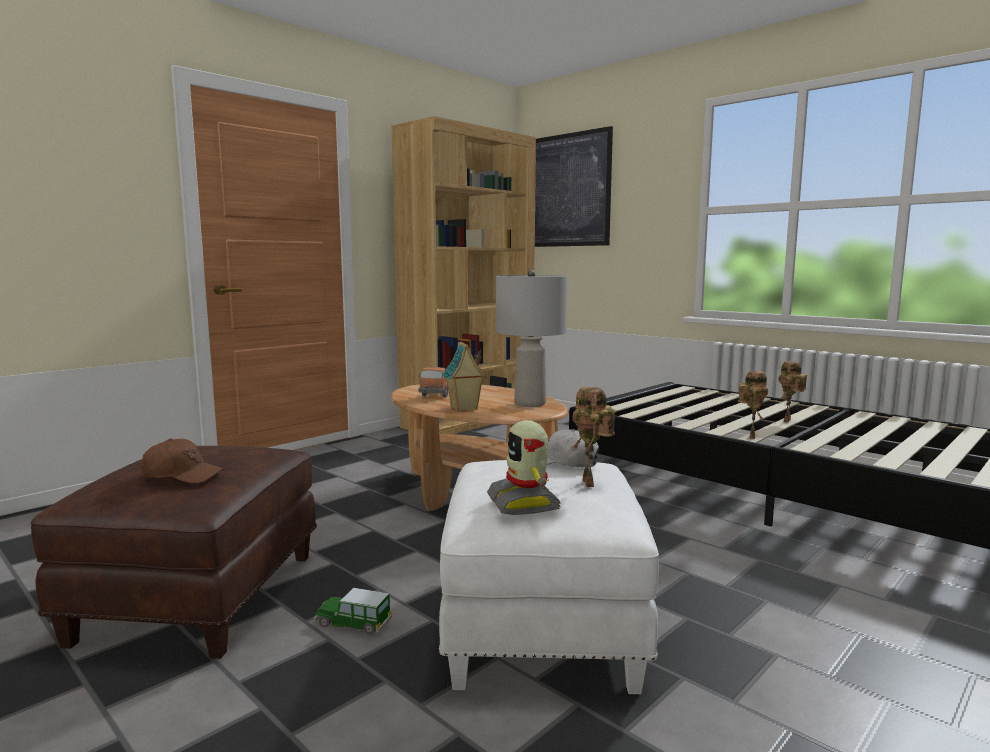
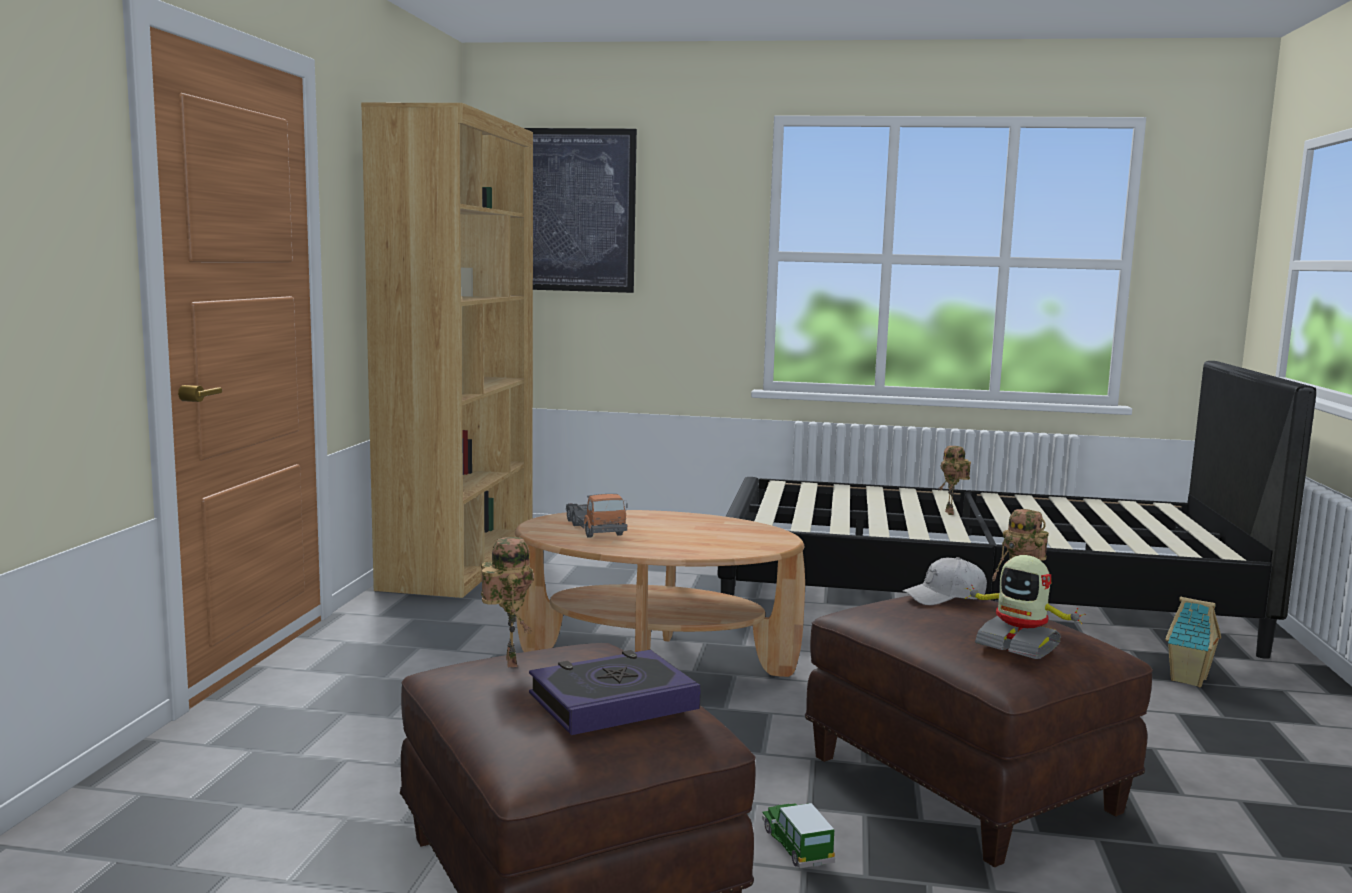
camera: 35 degrees left, 0 degrees up
brown cap [141,438,224,484] -> book [529,649,701,735]
toy car [313,588,392,635] -> toy car turned 90 degrees clockwise [762,803,835,868]
white ottoman [439,460,659,694] -> brown ottoman [805,595,1153,867]
toy house [442,342,487,411] -> toy house moved to [1165,597,1221,687]
grey table lamp [496,270,567,407] -> none
toy robot [738,370,769,439] -> toy robot moved to [481,537,534,667]

